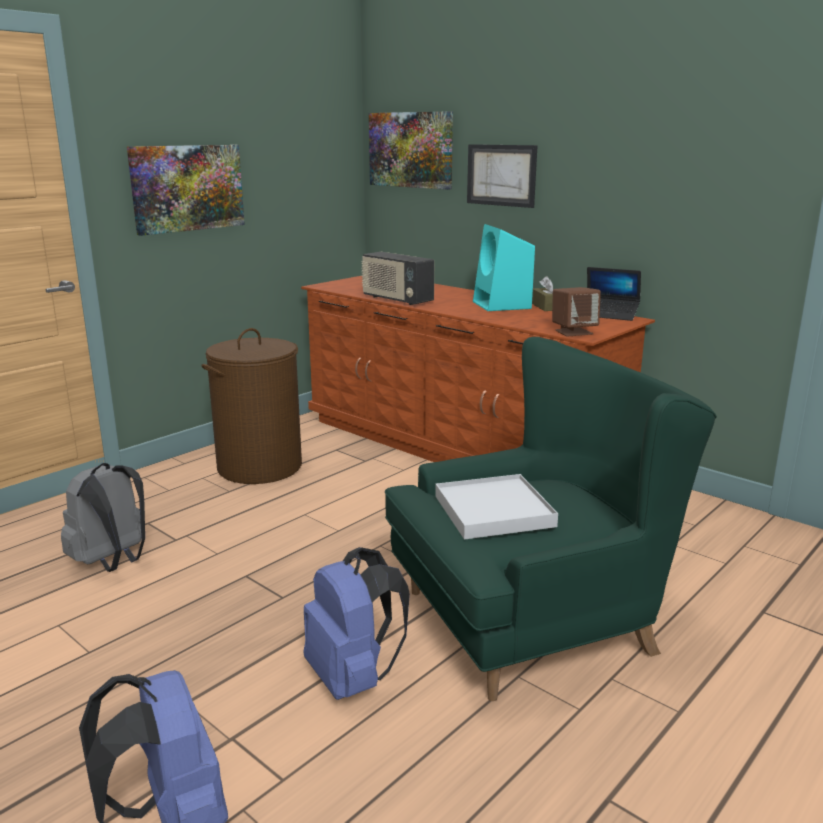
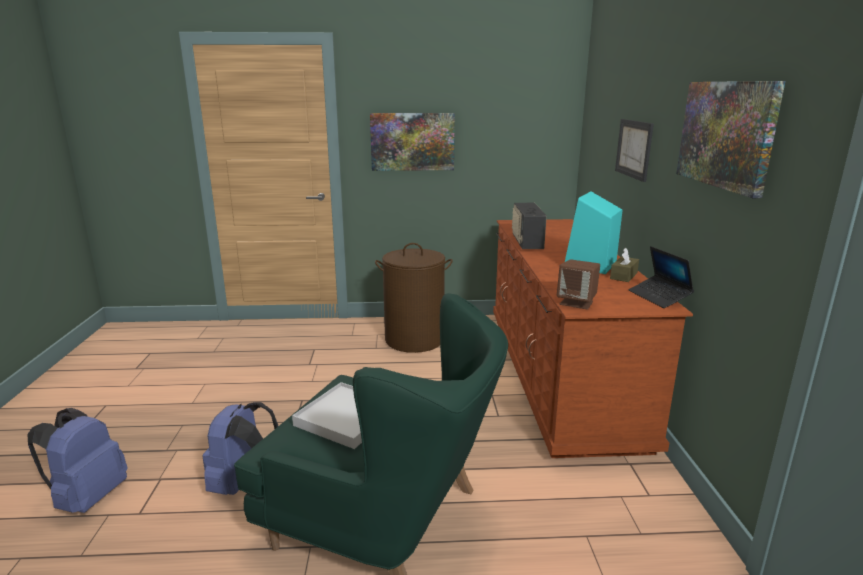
camera: 45 degrees right, 0 degrees up
grey backpack [61,463,145,572] -> none
picture [369,111,453,190] -> picture moved to [676,81,786,198]

